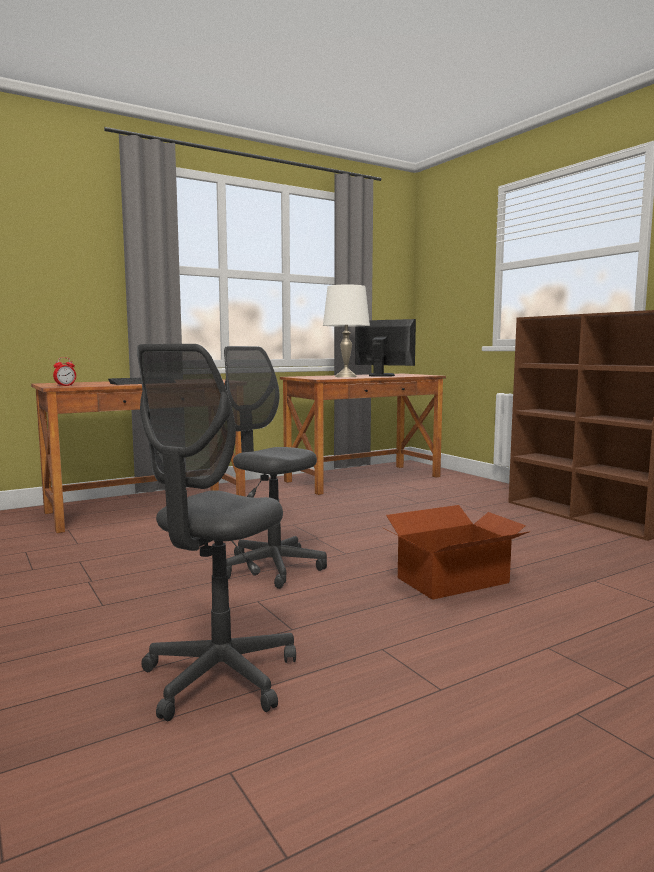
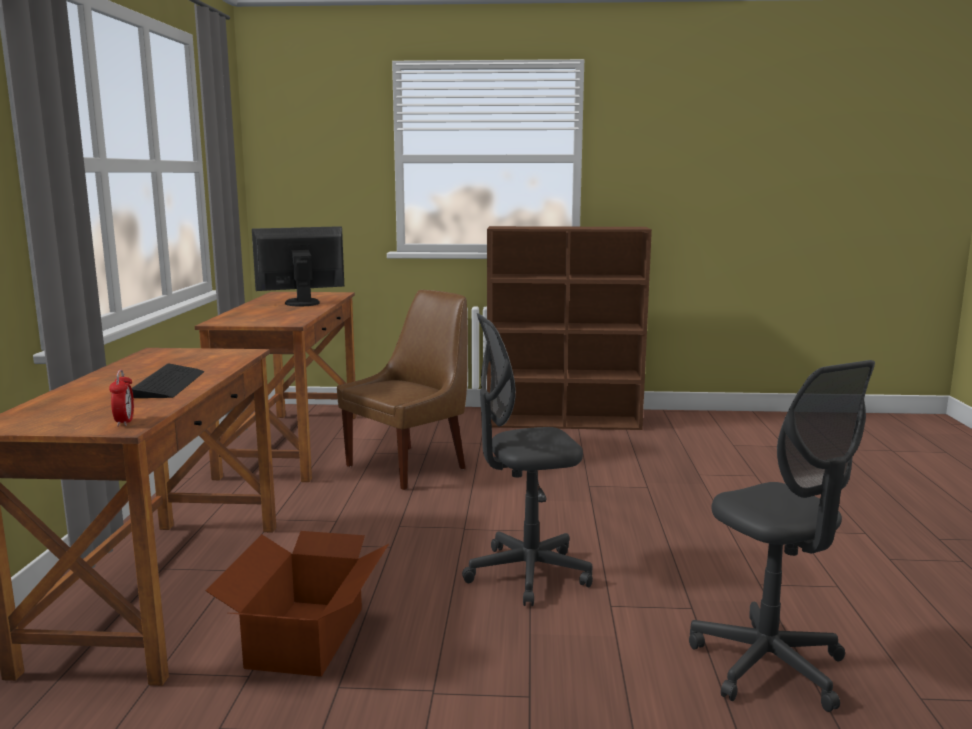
camera: 55 degrees left, 5 degrees up
white table lamp [323,285,370,377] -> none
cardboard box [384,505,529,600] -> cardboard box moved to [205,531,389,677]
none -> brown chair [337,290,468,490]

